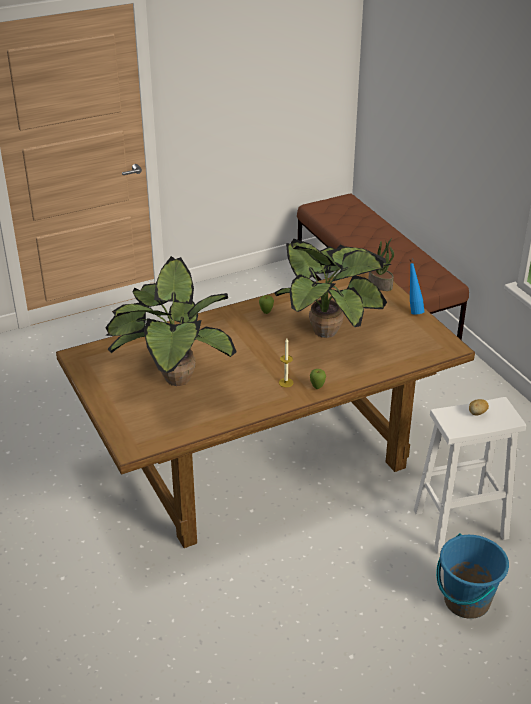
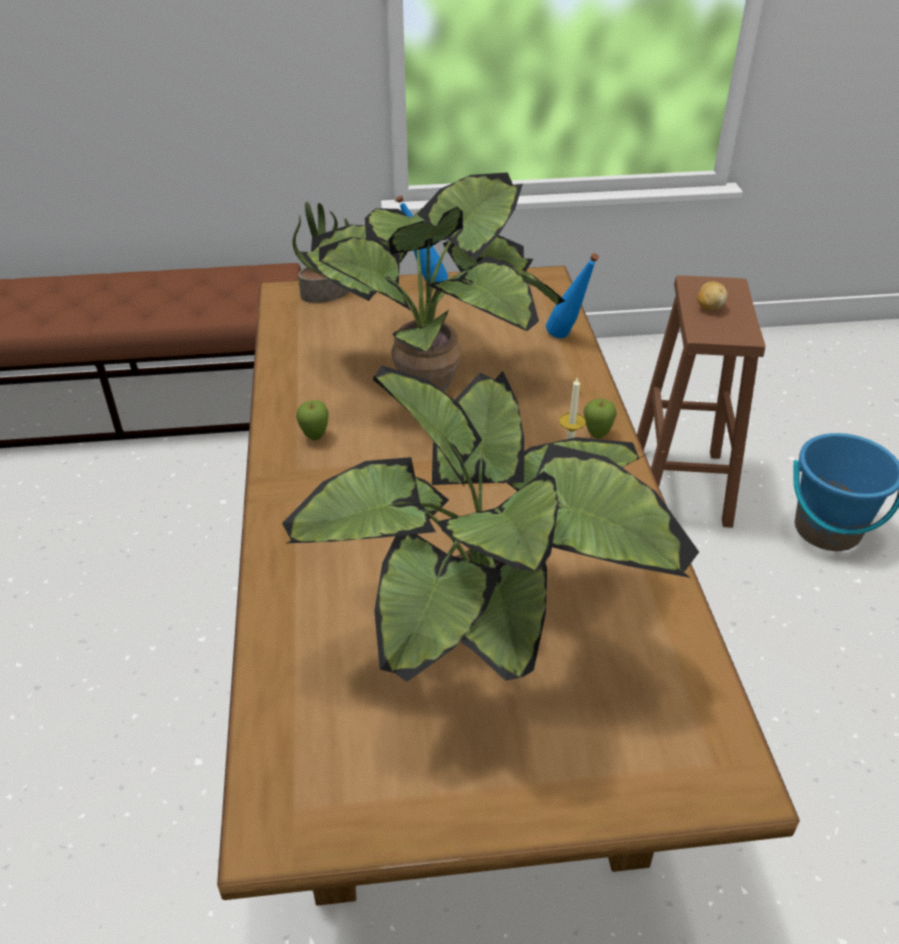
camera: 70 degrees left, 5 degrees up
white stool [414,397,526,554] -> brown stool [637,275,765,528]
none -> blue bottle [546,253,599,338]

